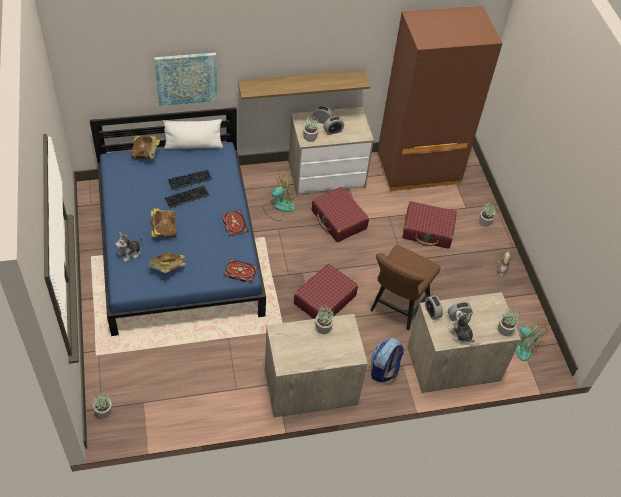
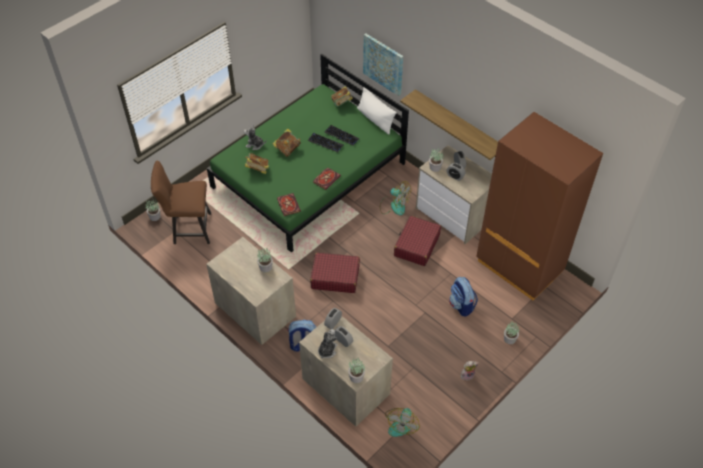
camera: 60 degrees right, 0 degrees up
blue bed [90,107,266,336] -> green bed [207,54,409,253]
brown chair [370,245,441,330] -> brown chair moved to [151,161,211,244]
red suitcase [402,201,457,249] -> backpack [449,277,478,317]

